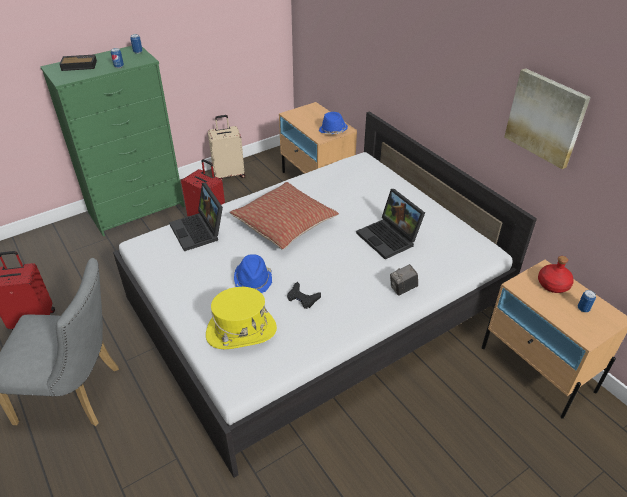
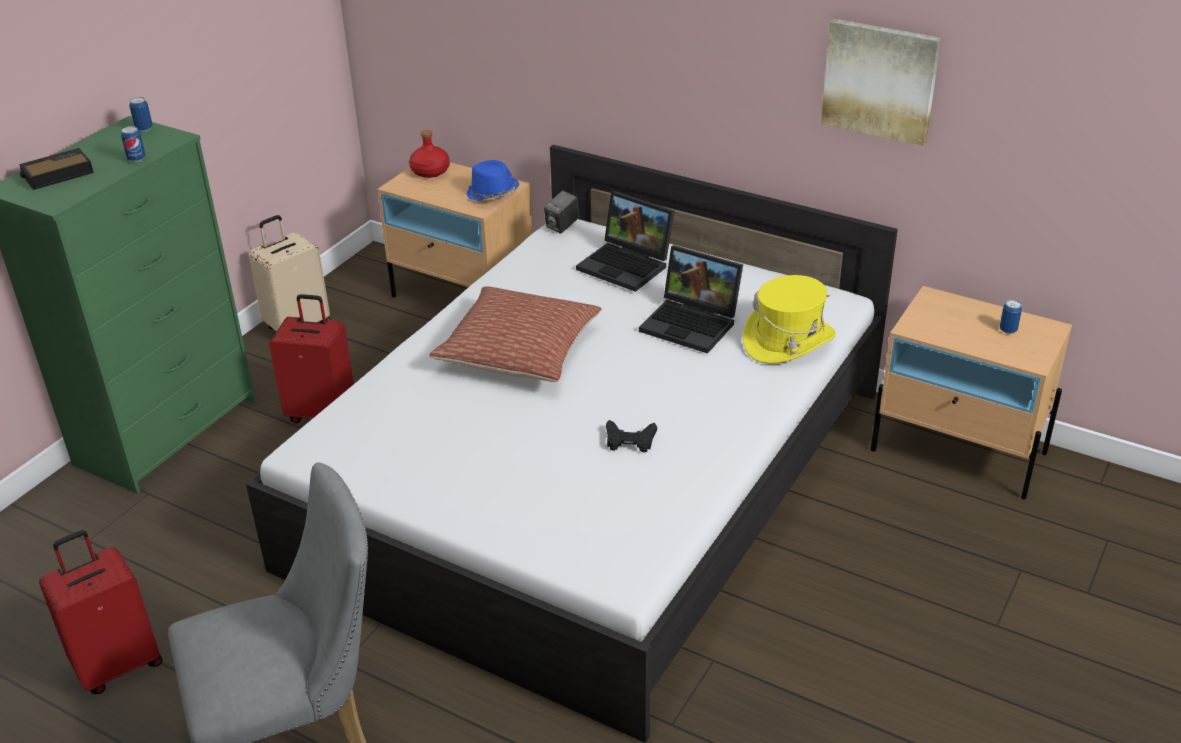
camera: 25 degrees left, 5 degrees down
laptop [169,183,223,251] -> laptop moved to [576,191,675,292]
yellow hat [206,287,277,349] -> yellow hat moved to [743,275,836,364]
blue hat [234,254,272,293] -> none
camera [390,264,418,296] -> camera moved to [544,190,580,234]
red bottle [538,256,574,293] -> red bottle moved to [409,130,450,178]

